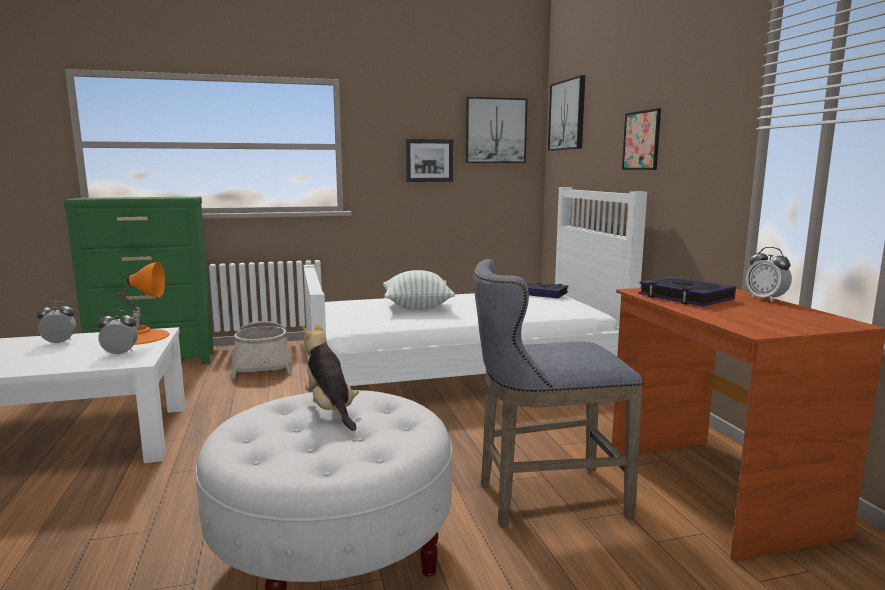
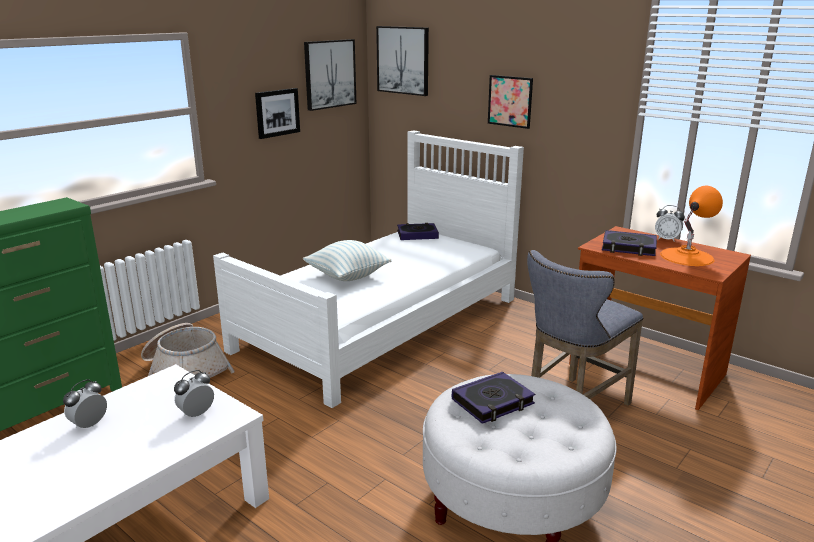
camera: 35 degrees left, 10 degrees up
orange table lamp [116,262,170,345] -> orange table lamp moved to [660,186,723,266]
plush toy [301,323,359,431] -> book [452,372,535,424]

